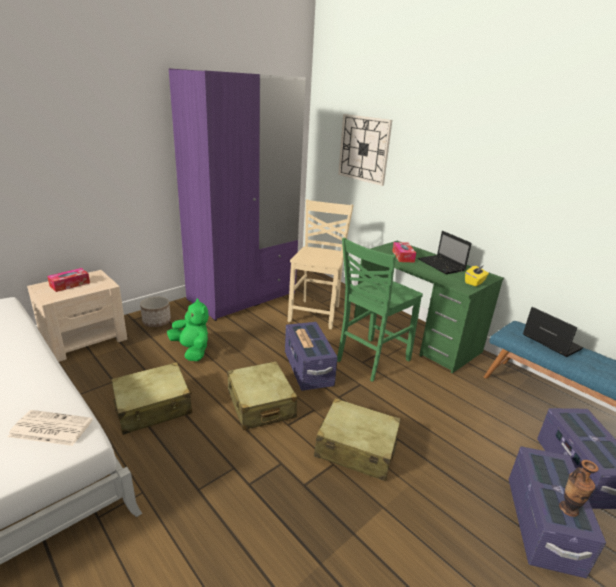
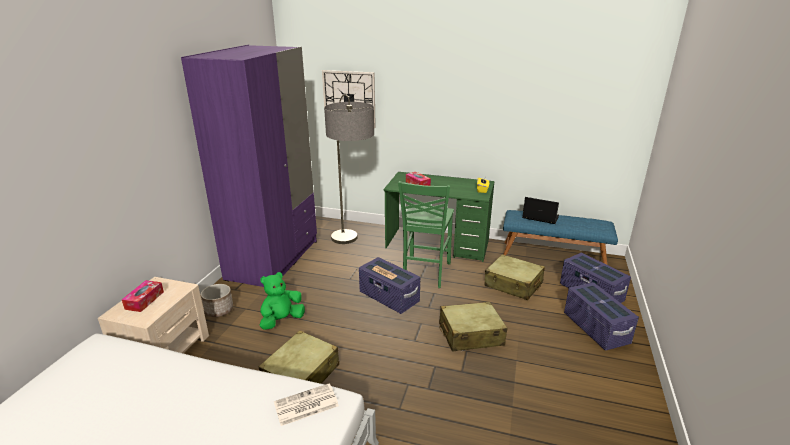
camera: 30 degrees left, 0 degrees up
green plush toy [167,298,209,361] -> green plush toy turned 60 degrees counterclockwise [260,272,305,330]
beige suitcase [227,361,297,430] -> beige suitcase moved to [484,254,545,300]
beige chair [288,199,354,330] -> floor lamp [324,94,374,244]
laptop [418,231,472,274] -> none
vase [559,460,599,517] -> none

